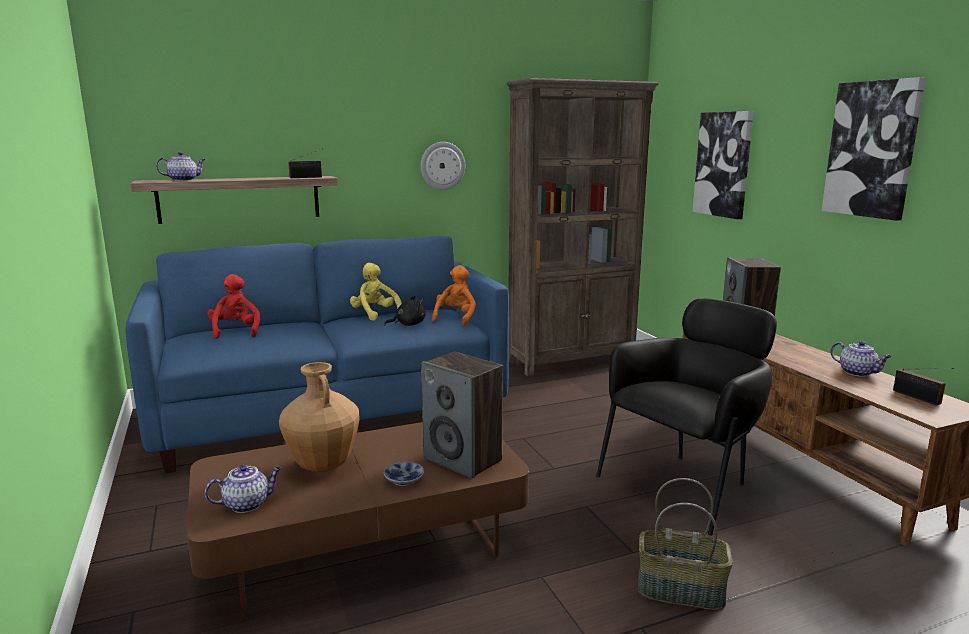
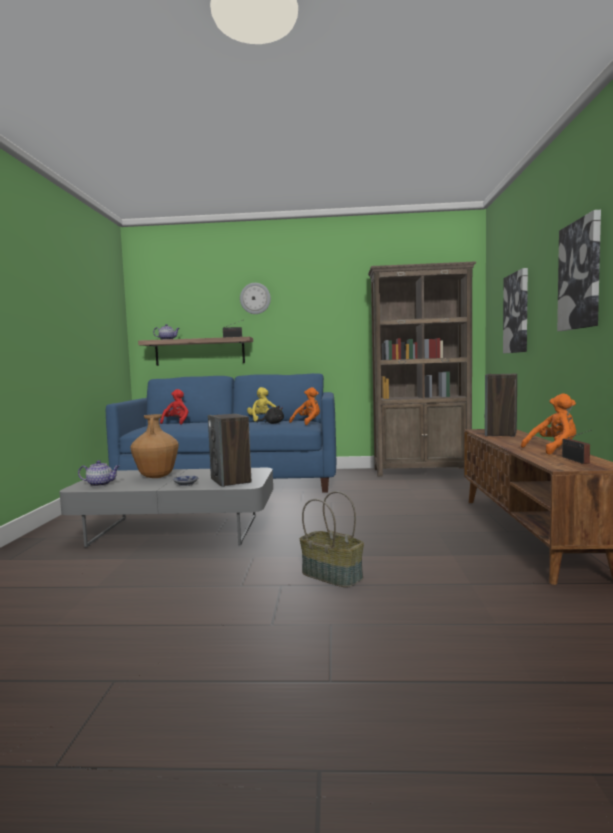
camera: 25 degrees right, 10 degrees down
brown coffee table [187,422,529,620] -> grey coffee table [59,468,273,547]
wall clock [421,142,465,190] -> wall clock moved to [240,283,271,314]
black armchair [596,298,777,536] -> none
teapot [830,341,892,376] -> orange plush toy [521,394,576,455]

